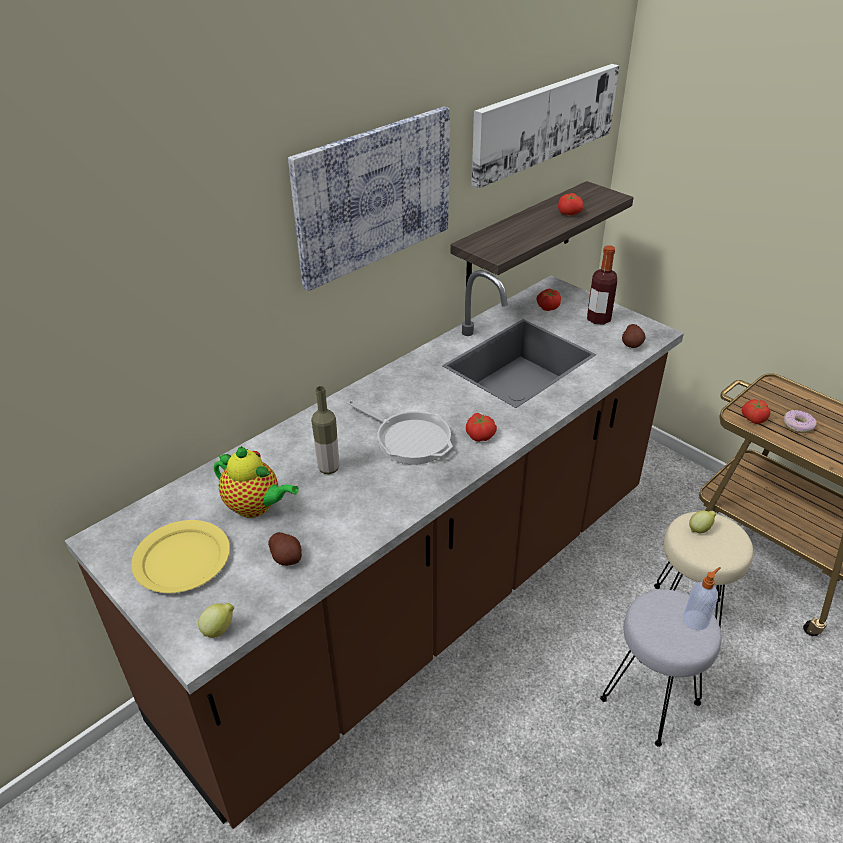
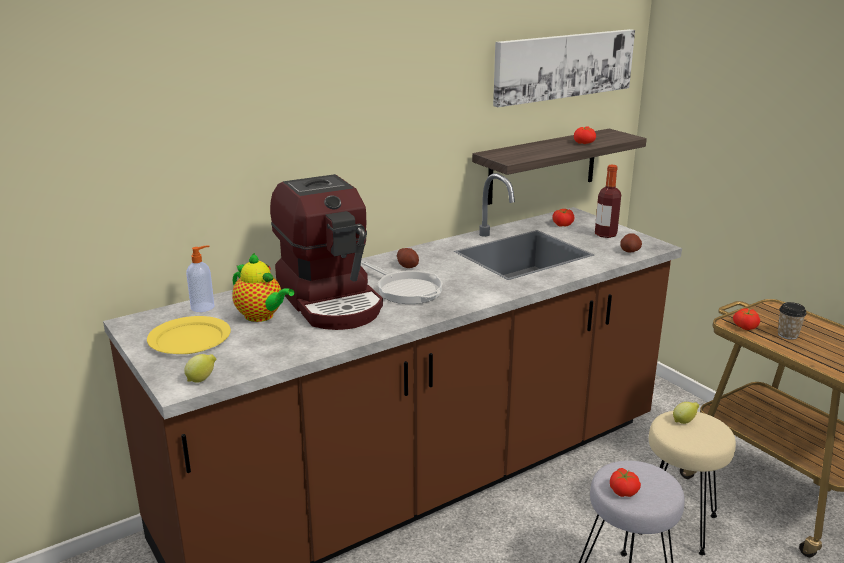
camera: 10 degrees right, 15 degrees down
potato [268,532,302,566] -> potato moved to [397,248,419,268]
picture [288,107,450,291] -> none
bottle [311,386,339,474] -> coffee machine [270,174,383,330]
tomato [466,413,497,442] -> tomato moved to [610,468,641,497]
soap dispenser [683,567,720,630] -> soap dispenser moved to [186,246,214,312]
donut [783,410,817,433] -> cup [778,302,807,340]

